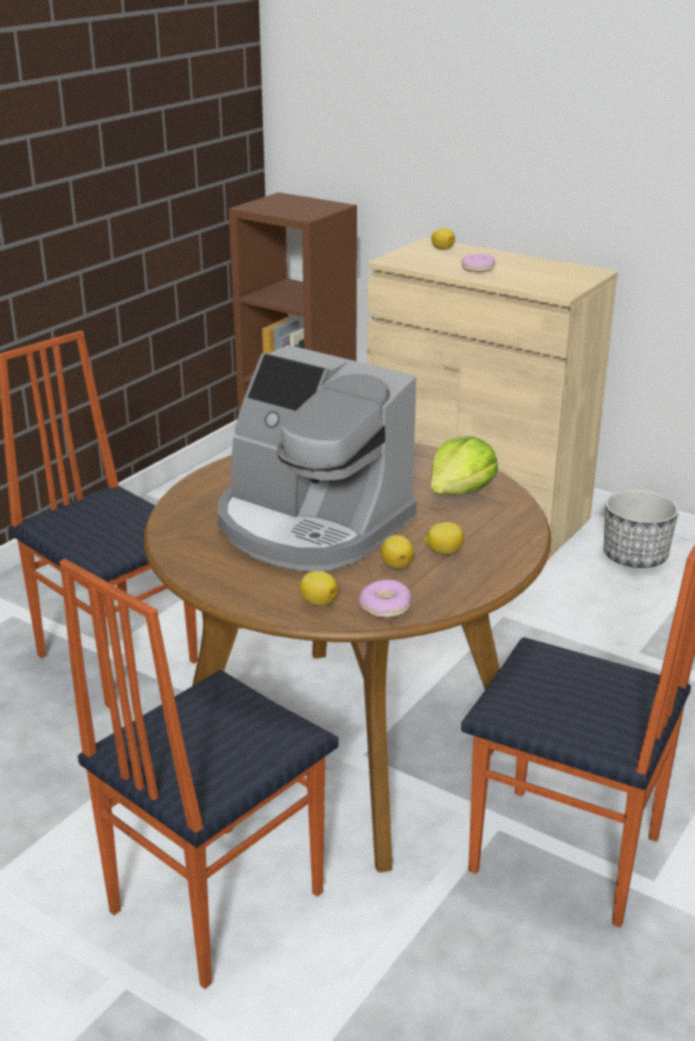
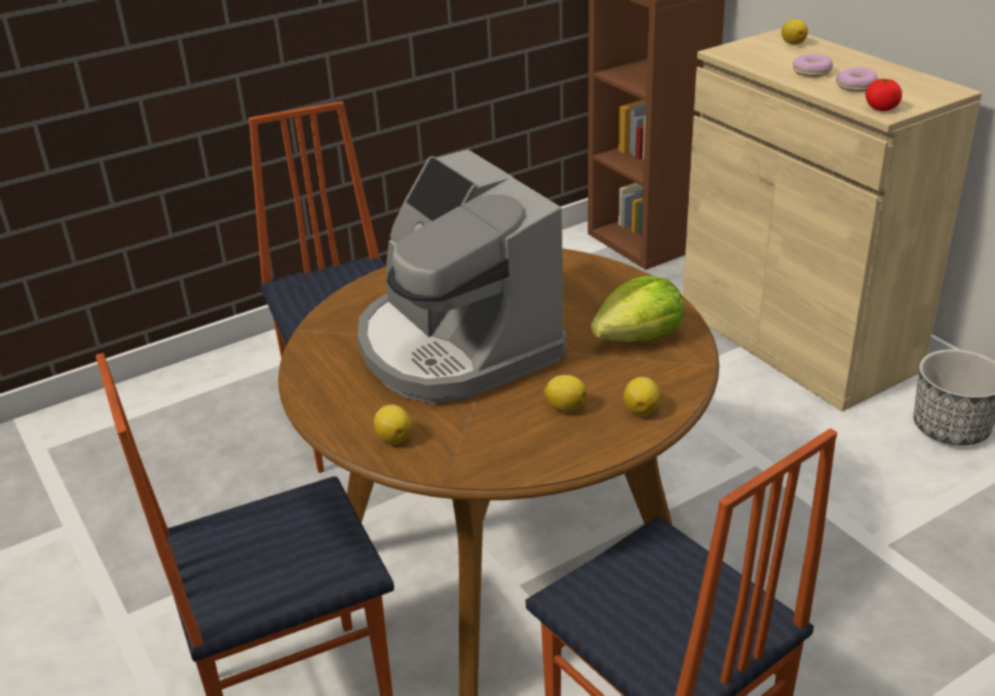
camera: 25 degrees right, 5 degrees up
donut [359,580,411,618] -> donut moved to [836,67,878,92]
lemon [381,535,414,569] -> lemon moved to [624,377,660,416]
none -> tomato [865,78,902,111]

